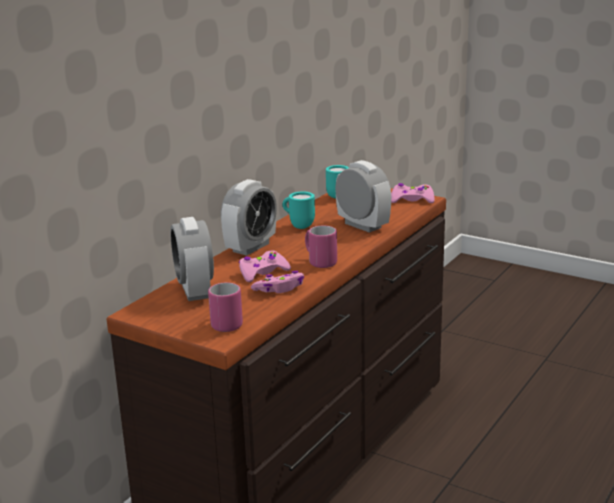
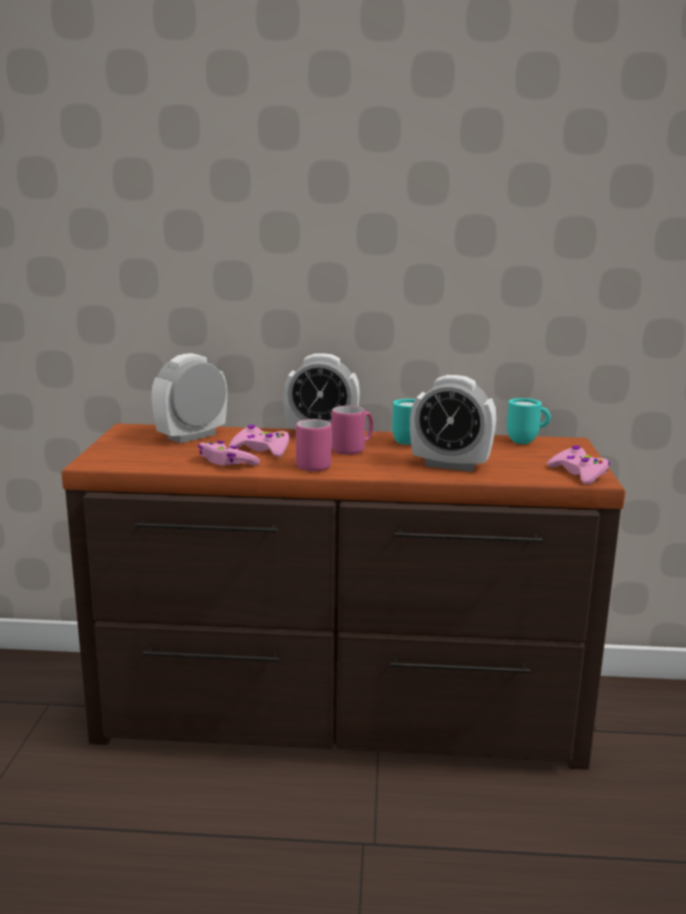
camera: 60 degrees right, 5 degrees down
pink mug [208,283,243,332] -> pink mug moved to [331,406,374,455]
alarm clock [335,160,391,233] -> alarm clock turned 90 degrees clockwise [410,375,496,472]

